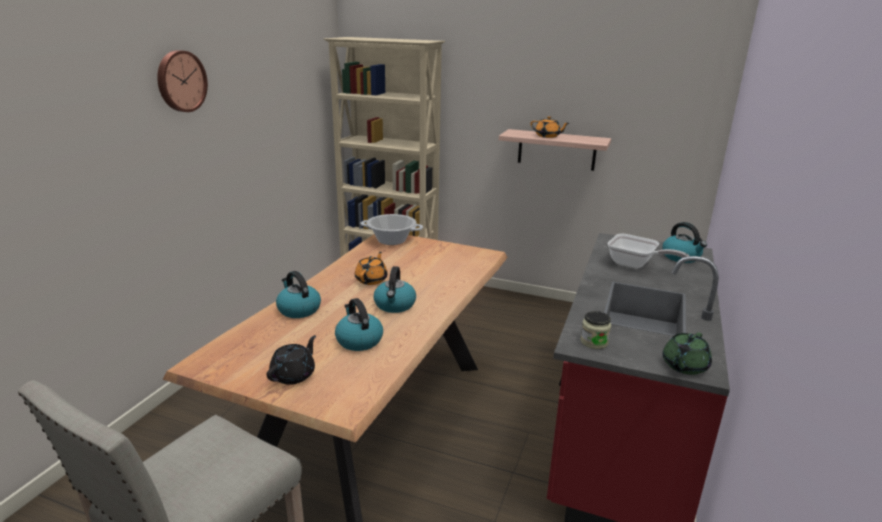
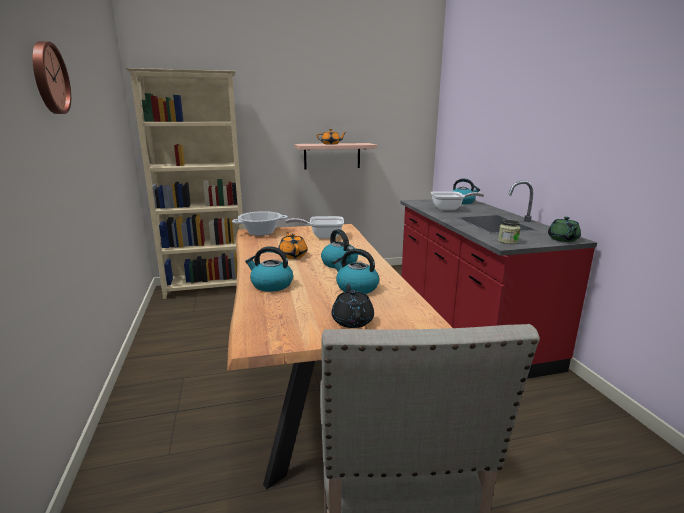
camera: 35 degrees left, 5 degrees down
none -> frying pan [285,216,344,239]

